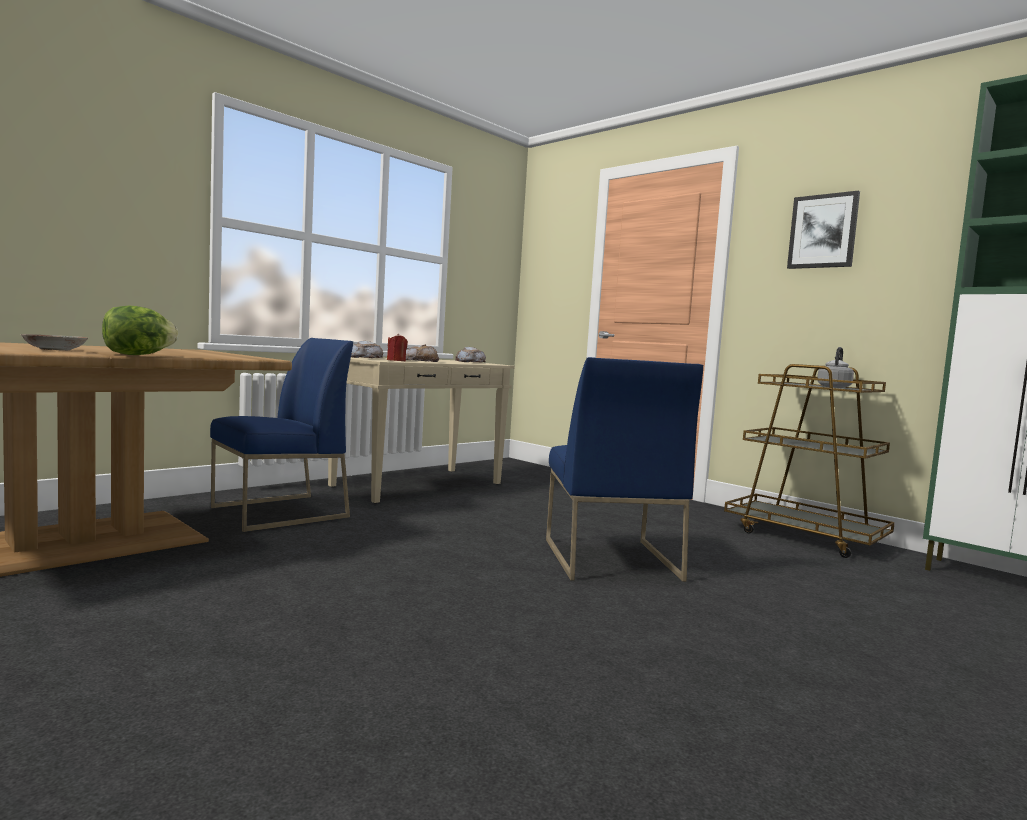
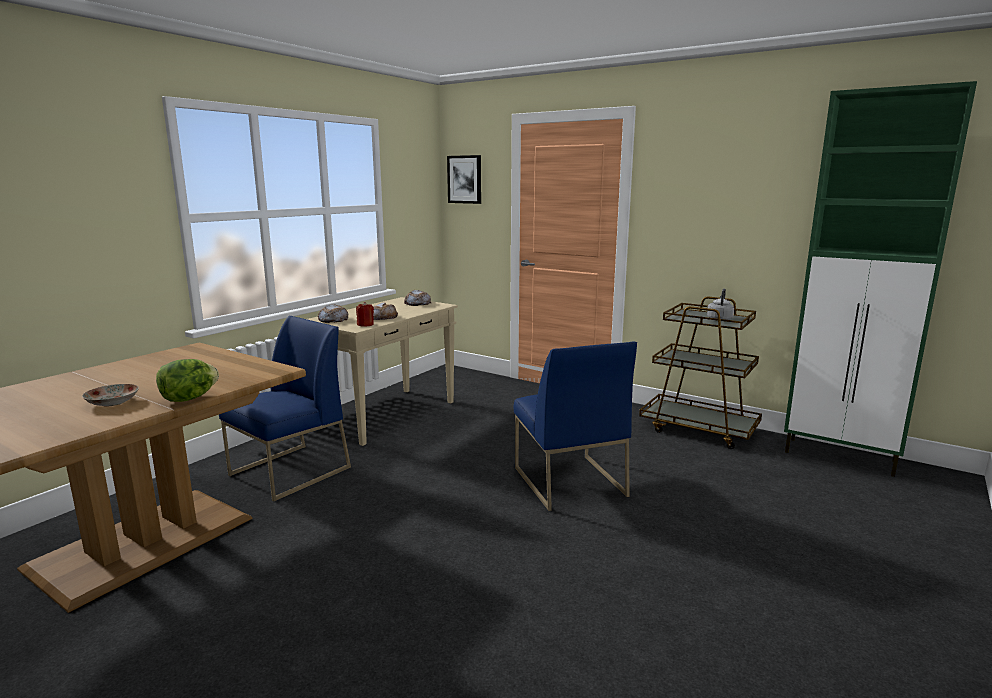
camera: 10 degrees left, 10 degrees up
picture [787,191,860,269] -> picture moved to [447,155,481,204]

